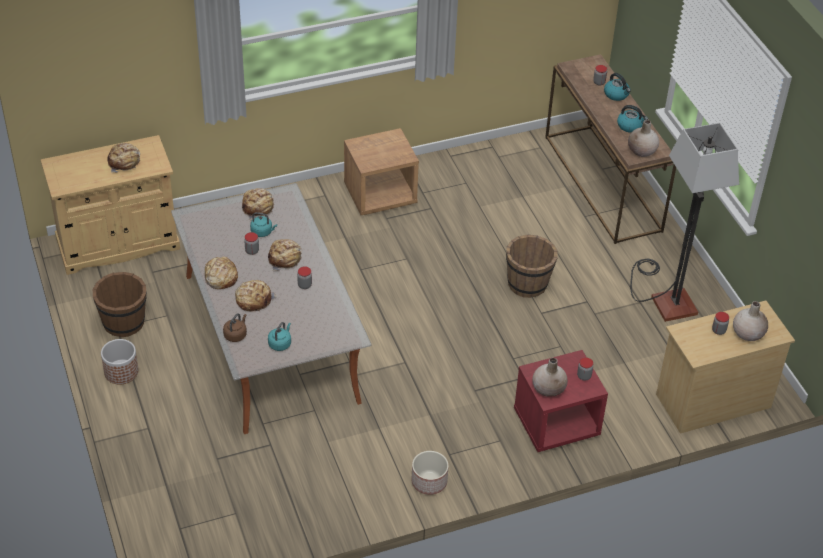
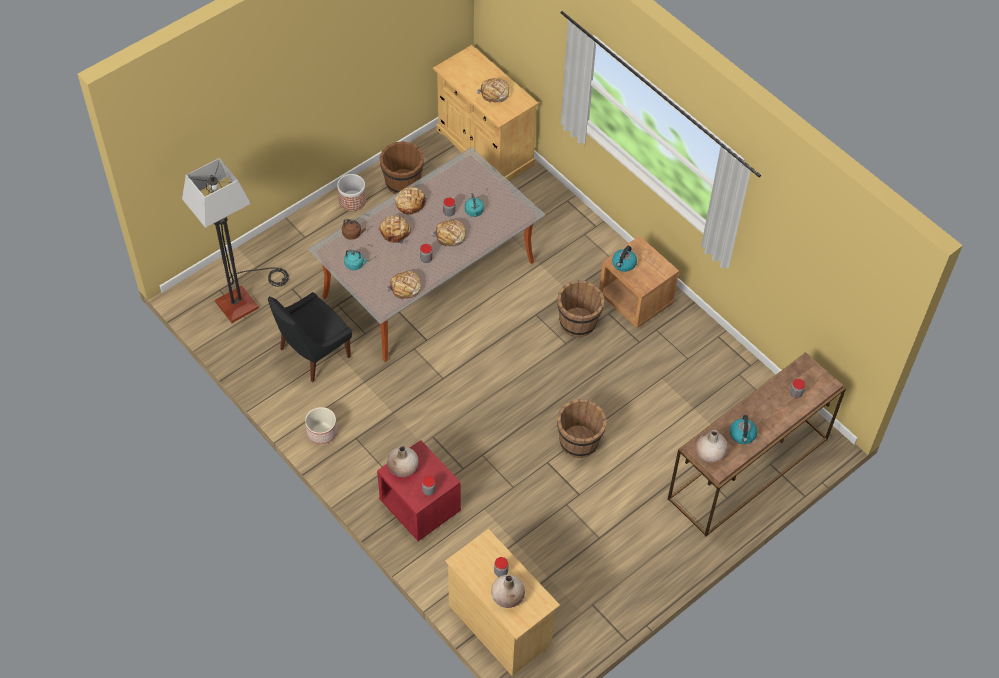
camera: 70 degrees right, 10 degrees up
bread [242,188,274,220] -> bread moved to [385,271,421,300]
kettle [604,73,631,101] -> kettle moved to [612,246,637,272]
floor lamp [630,123,739,322] -> floor lamp moved to [182,158,289,323]
none -> black chair [268,292,352,382]
none -> brown bucket [557,280,604,337]

